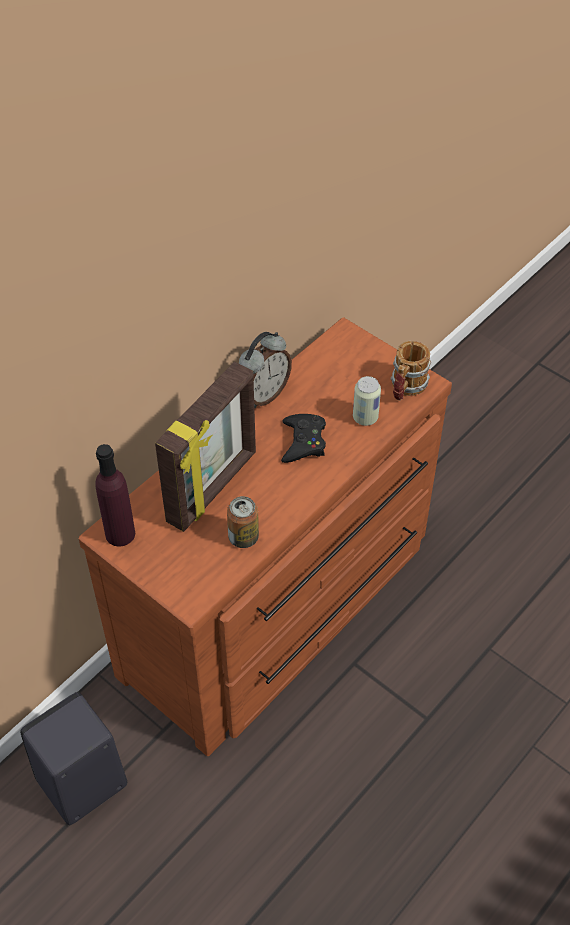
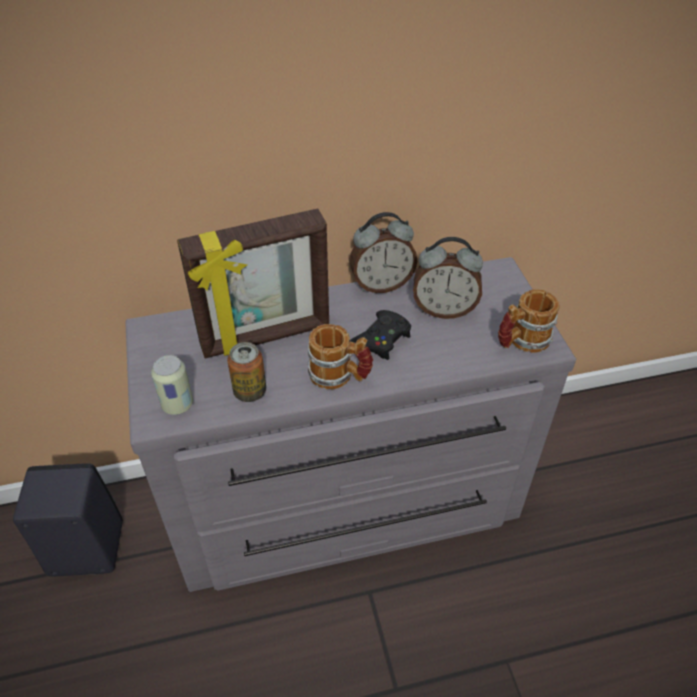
camera: 35 degrees right, 5 degrees down
brown dresser [79,317,452,756] -> grey dresser [125,257,576,592]
purple bottle [96,444,135,546] -> none
can [353,376,381,426] -> can moved to [151,355,193,415]
none -> mug [308,324,373,389]
none -> alarm clock [413,237,483,319]

